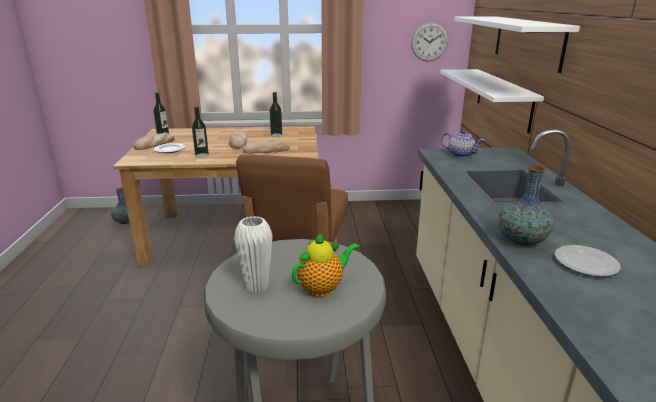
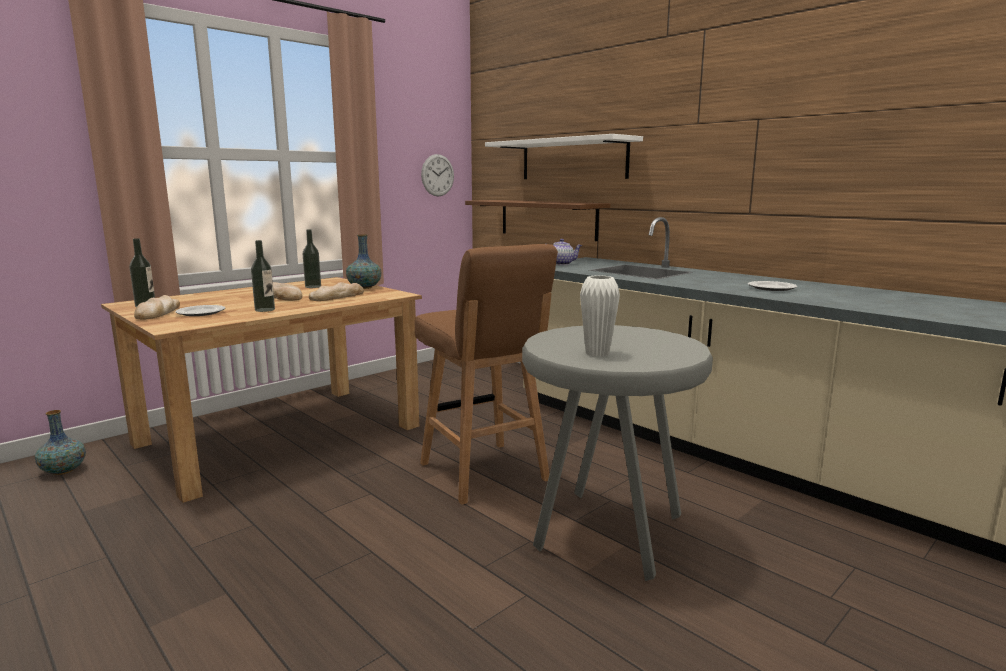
camera: 40 degrees left, 10 degrees down
teapot [292,233,359,297] -> none
white shelf [440,69,544,133] -> brown shelf [465,200,611,241]
vase [498,166,554,246] -> vase moved to [346,234,382,289]

